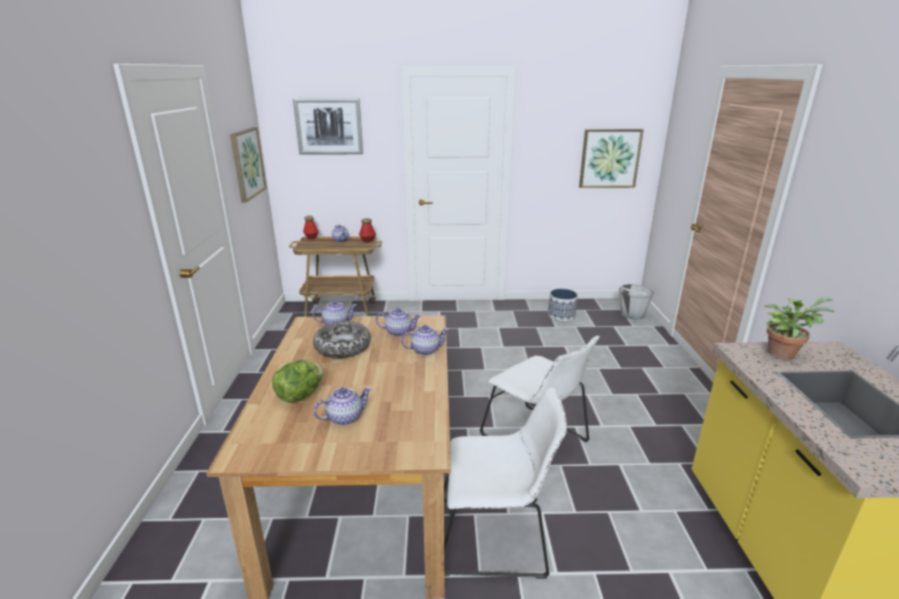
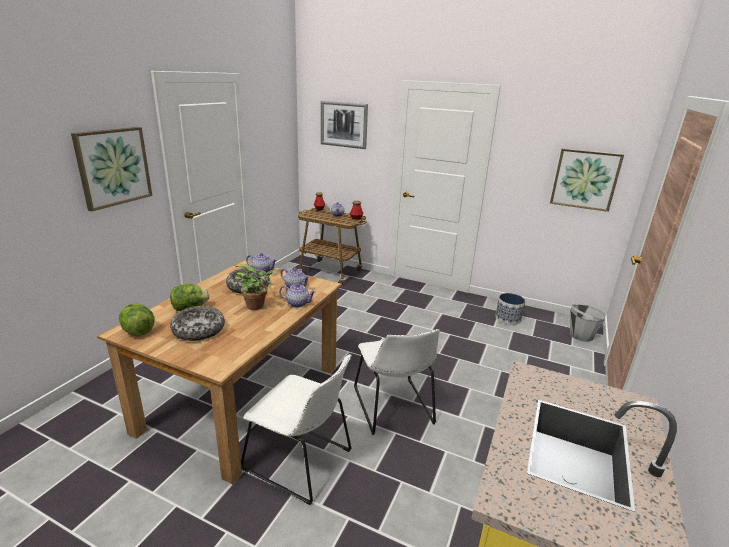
camera: 25 degrees right, 0 degrees up
picture [230,127,266,202] -> picture moved to [71,127,152,211]
teapot [314,387,372,425] -> bowl [170,306,225,341]
potted plant [765,297,835,360] -> potted plant moved to [235,264,276,310]
none -> lettuce [119,304,155,336]

